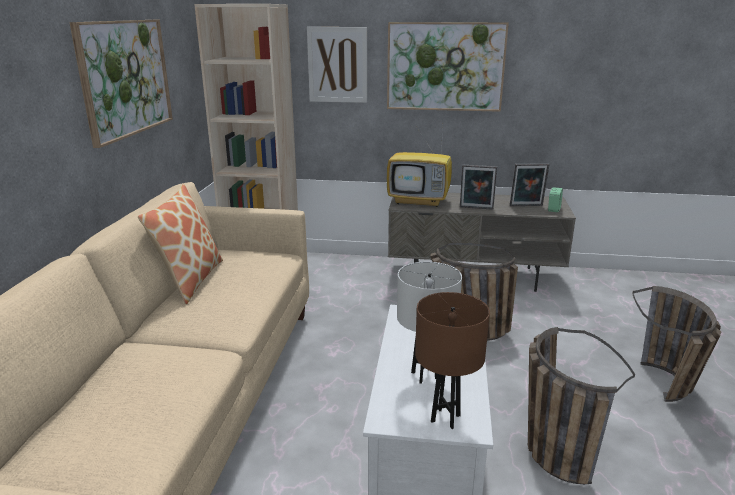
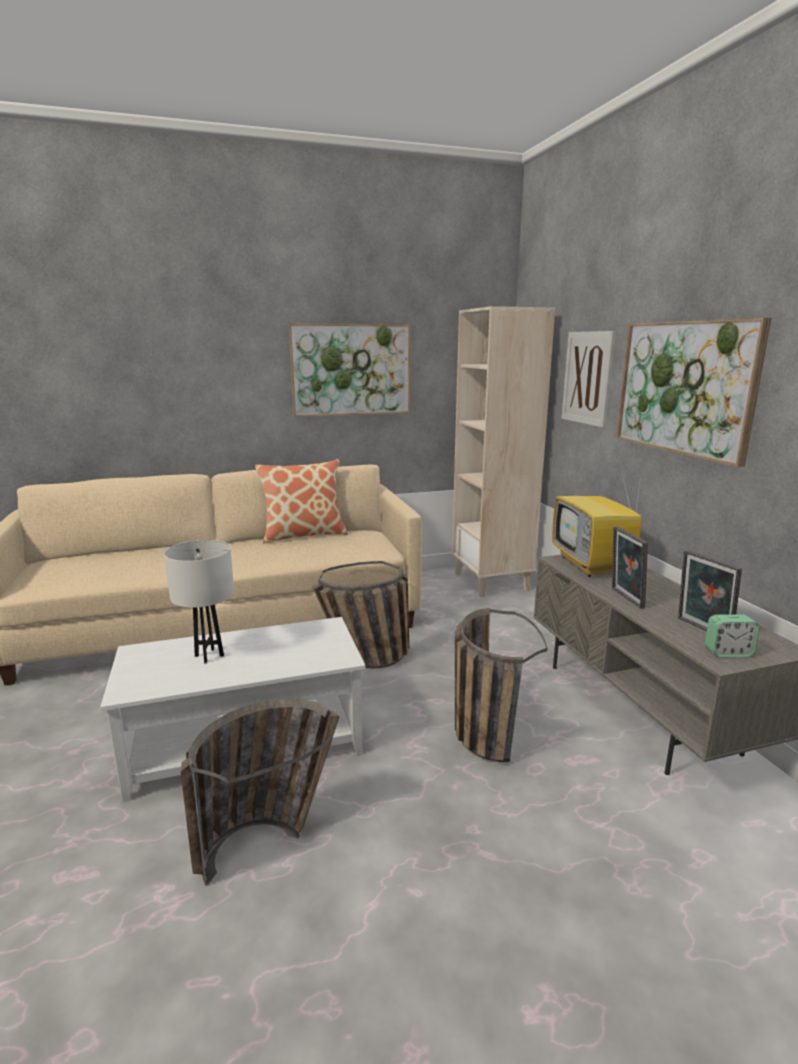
camera: 65 degrees right, 5 degrees down
brown table lamp [415,292,490,429] -> none
basket [632,286,721,402] -> basket moved to [312,561,409,668]

